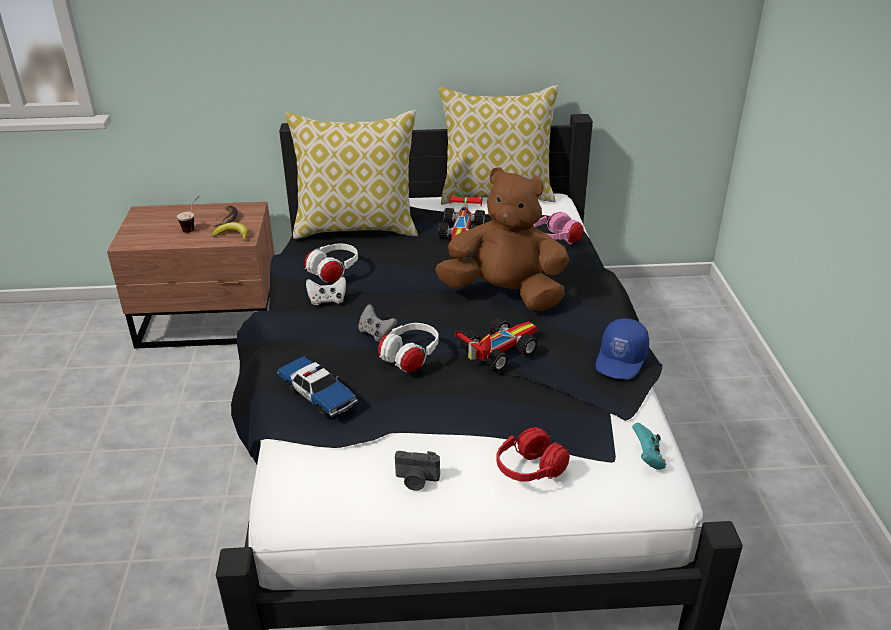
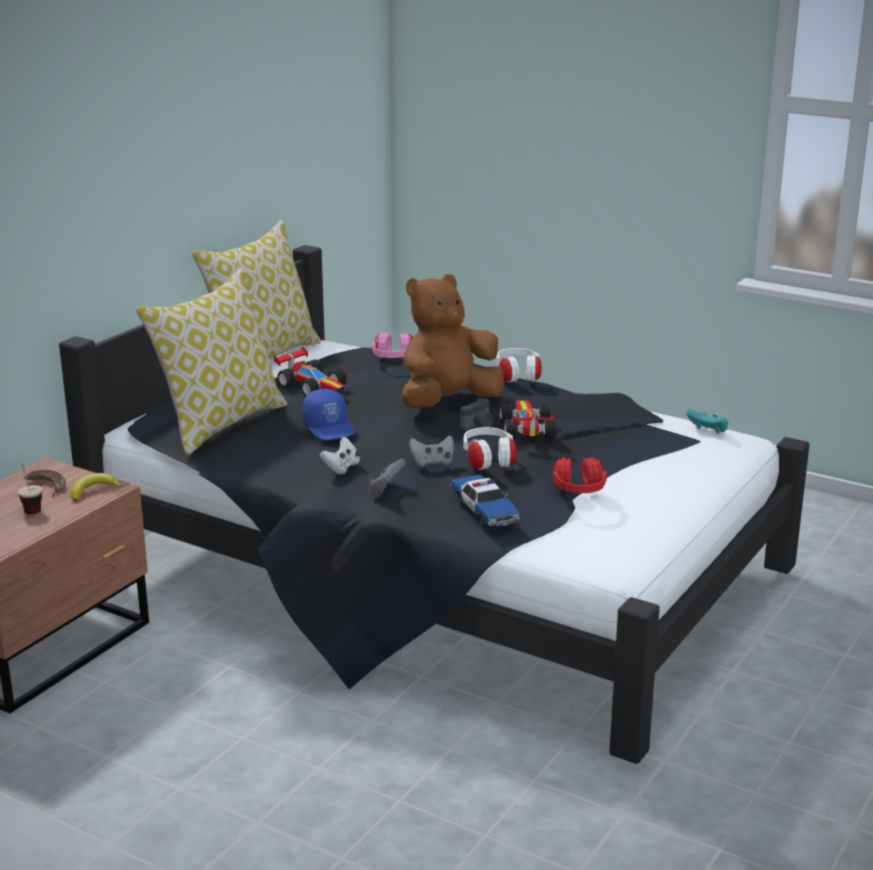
camera: 55 degrees left, 10 degrees down
toy car [277,356,358,417] -> toy car turned 75 degrees clockwise [450,475,521,526]
white headphones [304,243,358,283] -> white headphones moved to [496,348,542,383]
camera [395,451,440,491] -> camera moved to [460,398,493,430]
red headphones [496,427,570,481] -> red headphones moved to [553,457,607,493]
blue cap [595,318,649,379] -> blue cap moved to [302,389,355,440]
none -> grey game controller [368,459,406,493]

